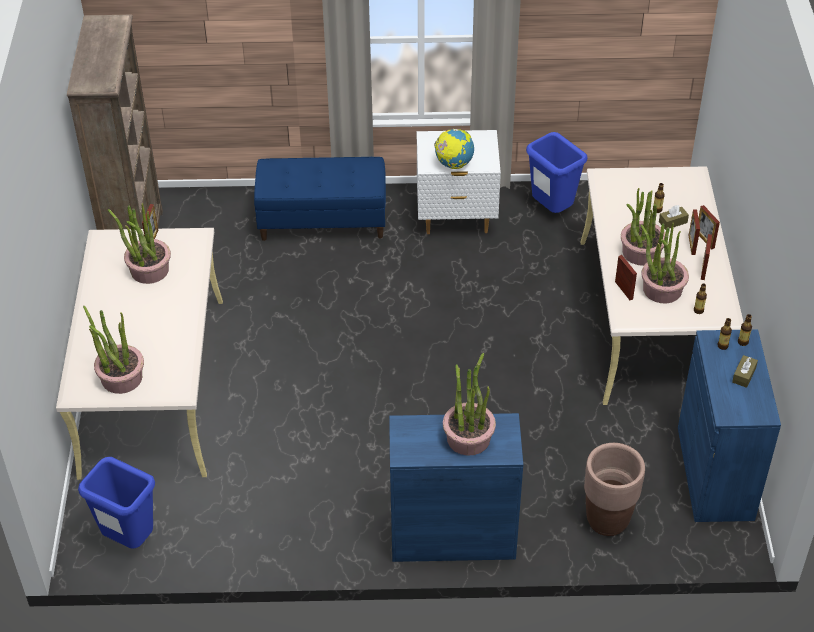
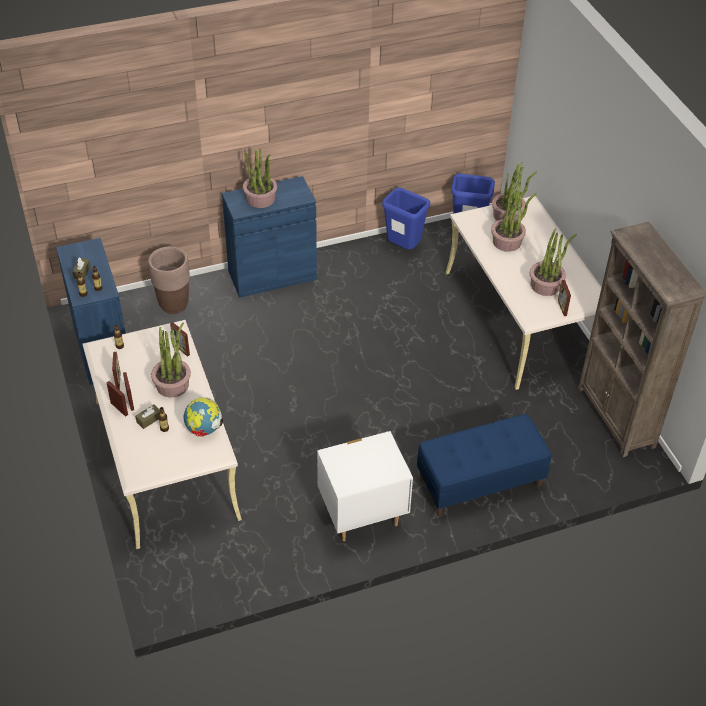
camera: 160 degrees right, 0 degrees up
globe [435,129,474,169] -> globe moved to [184,397,223,437]
blue trash can [526,132,587,213] -> blue trash can moved to [382,187,430,249]
potted plant [641,223,689,304] -> potted plant moved to [491,186,537,252]

